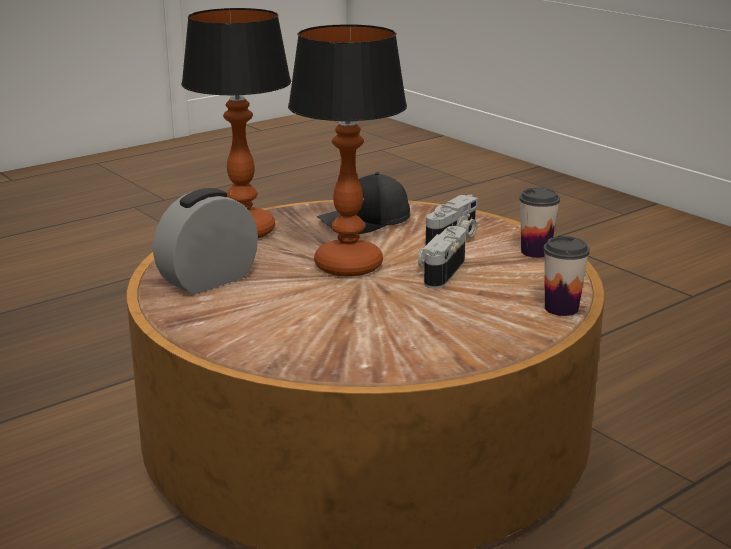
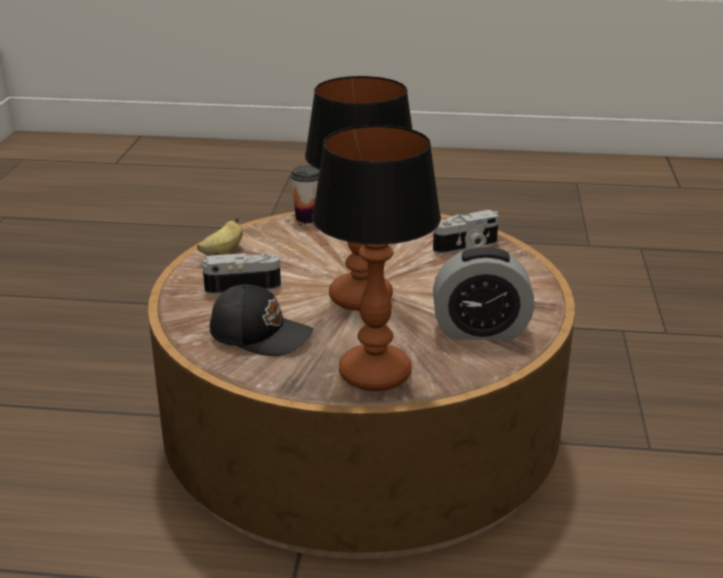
camera: 135 degrees left, 5 degrees up
camera [418,226,466,289] -> camera moved to [433,210,499,254]
cup [519,187,560,258] -> banana [197,217,243,256]

